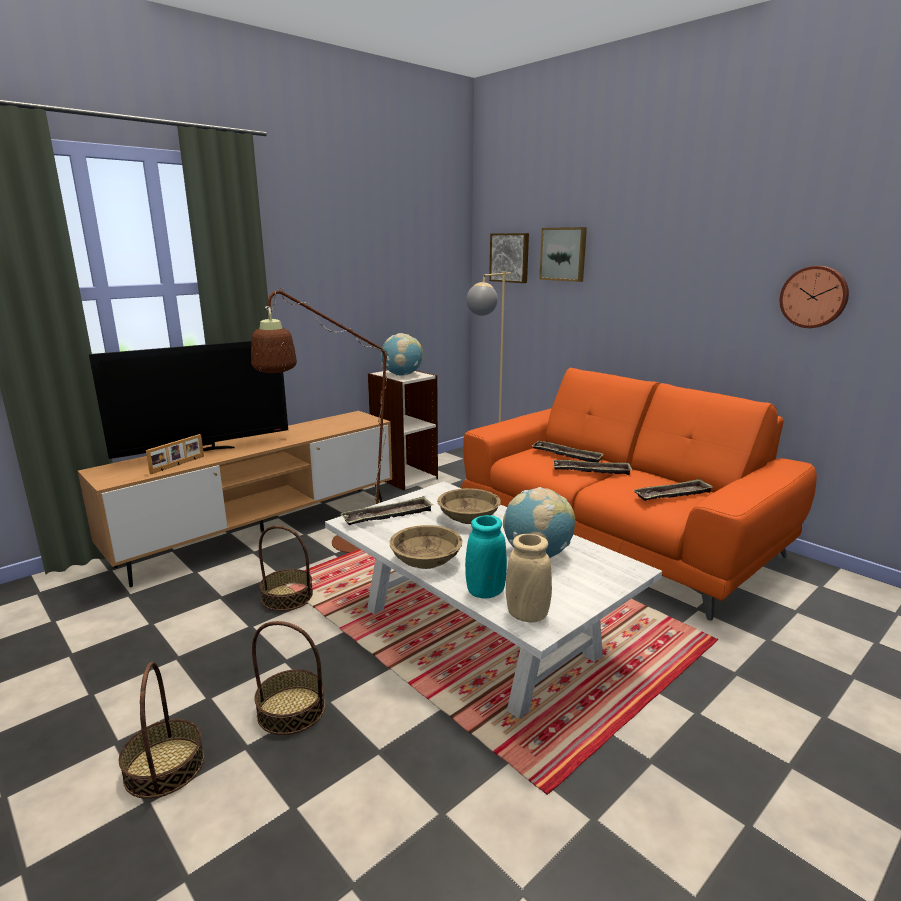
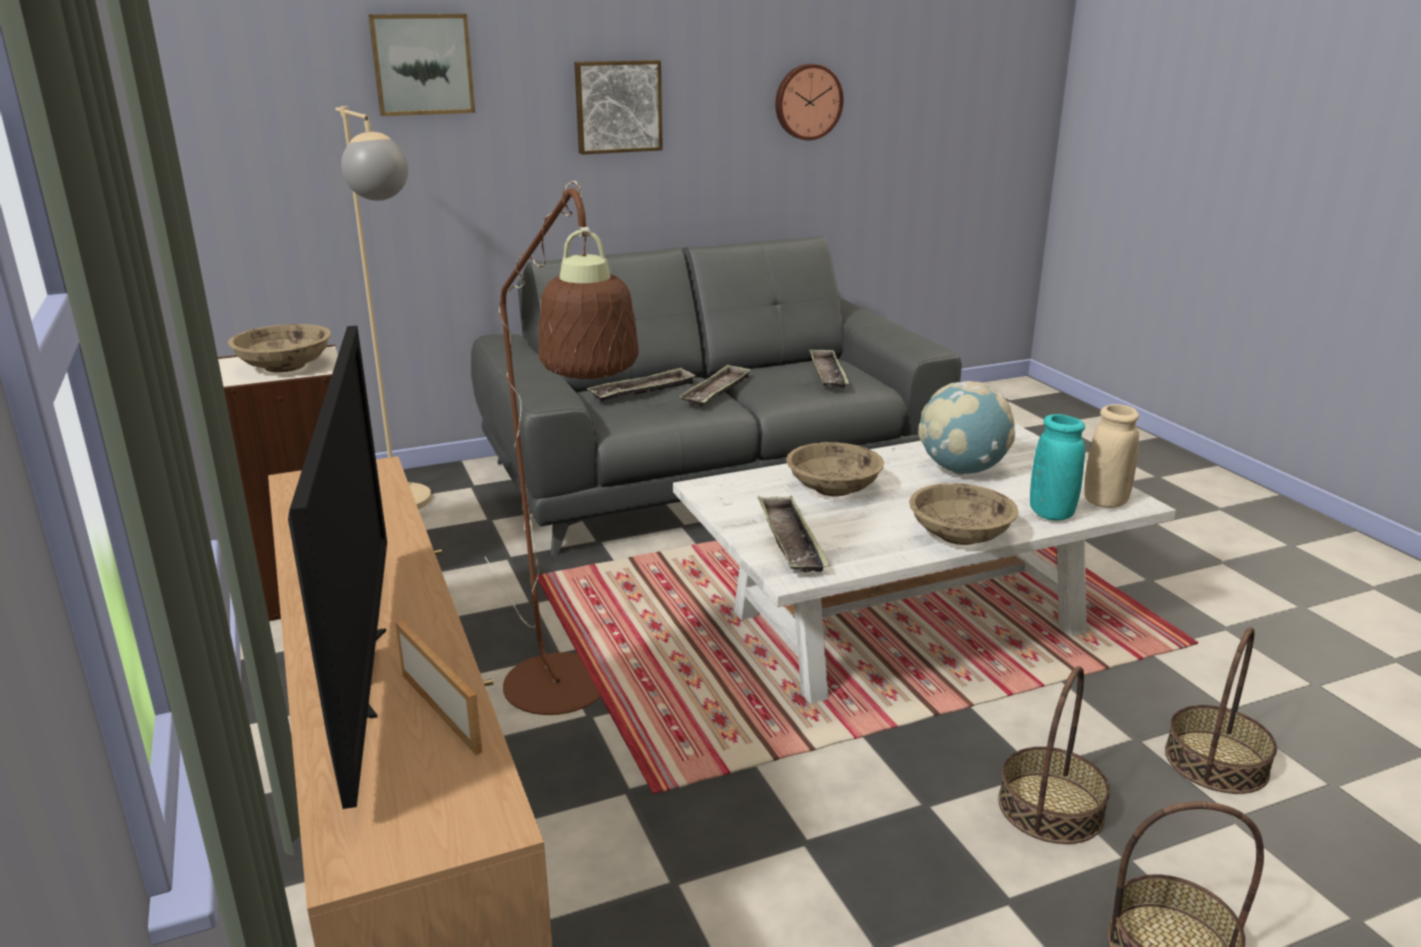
camera: 70 degrees left, 5 degrees up
basket [259,525,313,611] -> basket moved to [1165,627,1277,794]
globe [381,333,423,376] -> beige bowl [228,324,331,373]
orange sofa [461,368,817,621] -> grey sofa [471,236,962,556]
picture [489,233,529,283] -> picture moved to [574,60,663,155]

